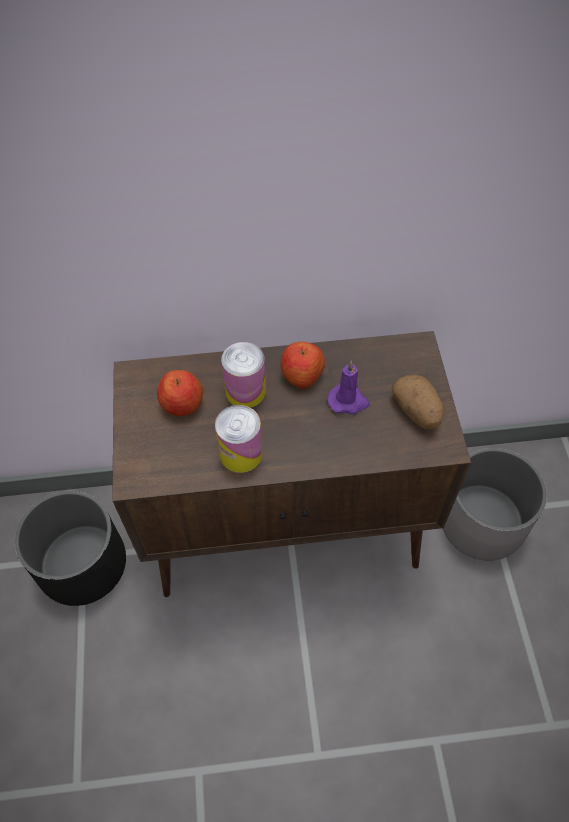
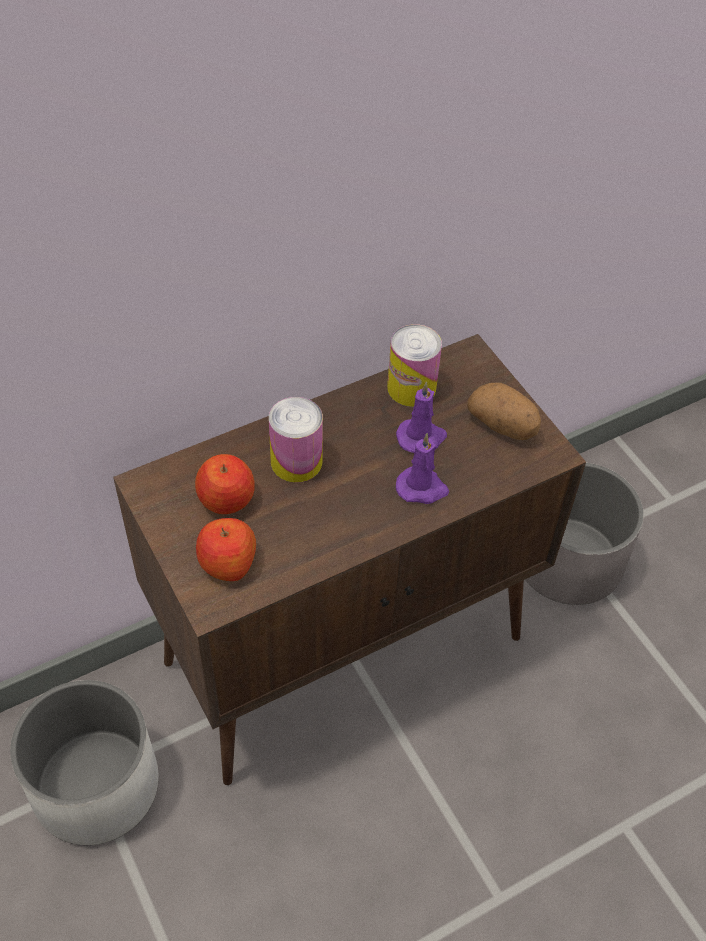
camera: 25 degrees left, 5 degrees down
black planter [15,491,126,606] -> white planter [10,680,158,845]
can [215,405,263,473] -> can moved to [387,324,442,407]
apple [280,342,325,388] -> apple moved to [196,518,256,581]
none -> purple candle [396,433,449,504]

